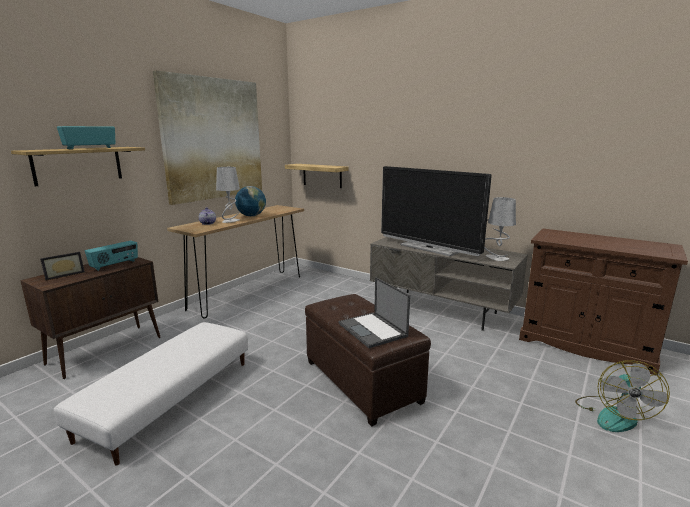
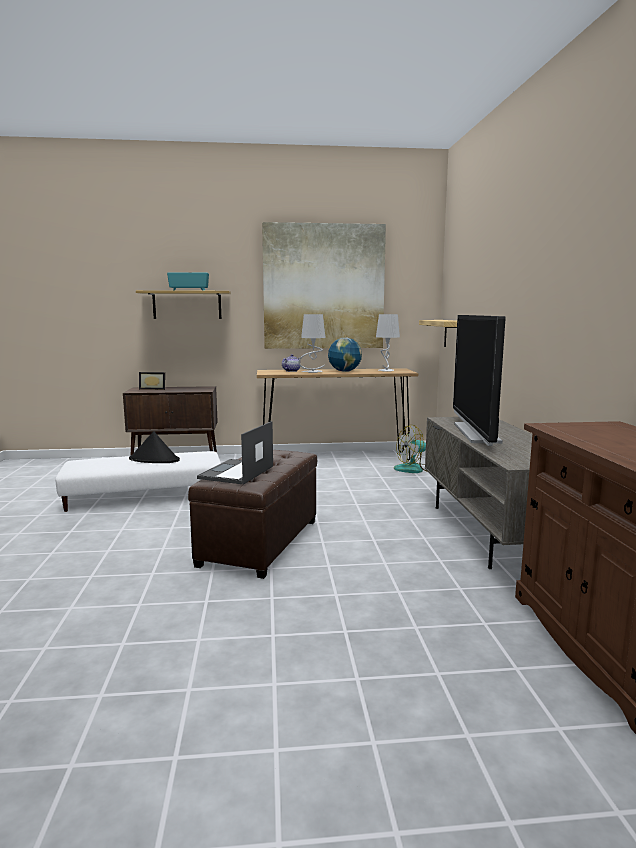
camera: 50 degrees right, 5 degrees down
radio [85,241,138,271] -> none
grey table lamp [484,197,516,261] -> grey table lamp moved to [376,314,400,372]
fan [575,360,670,432] -> fan moved to [394,425,426,473]
none -> black hat [129,431,180,463]

